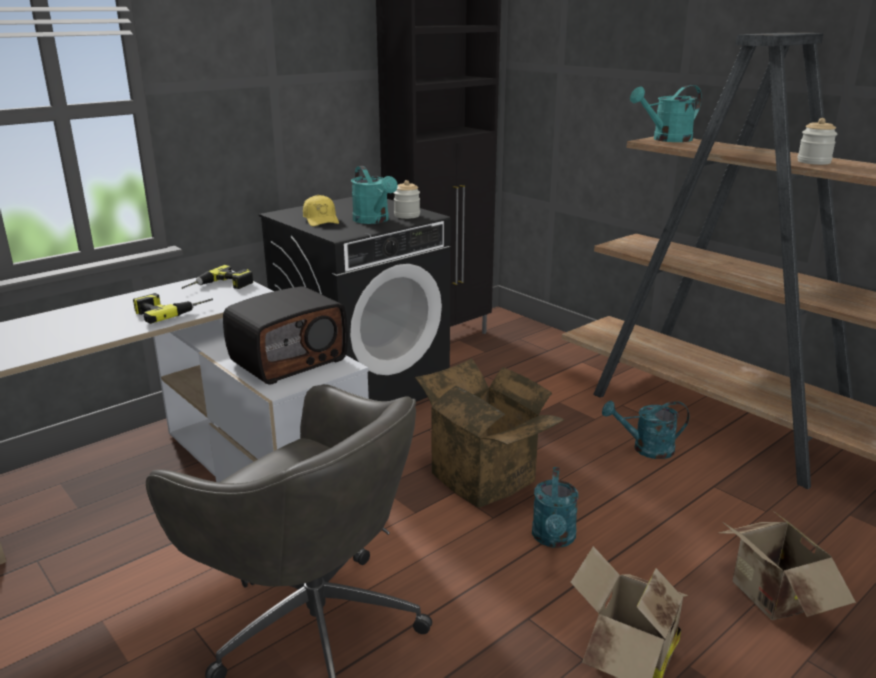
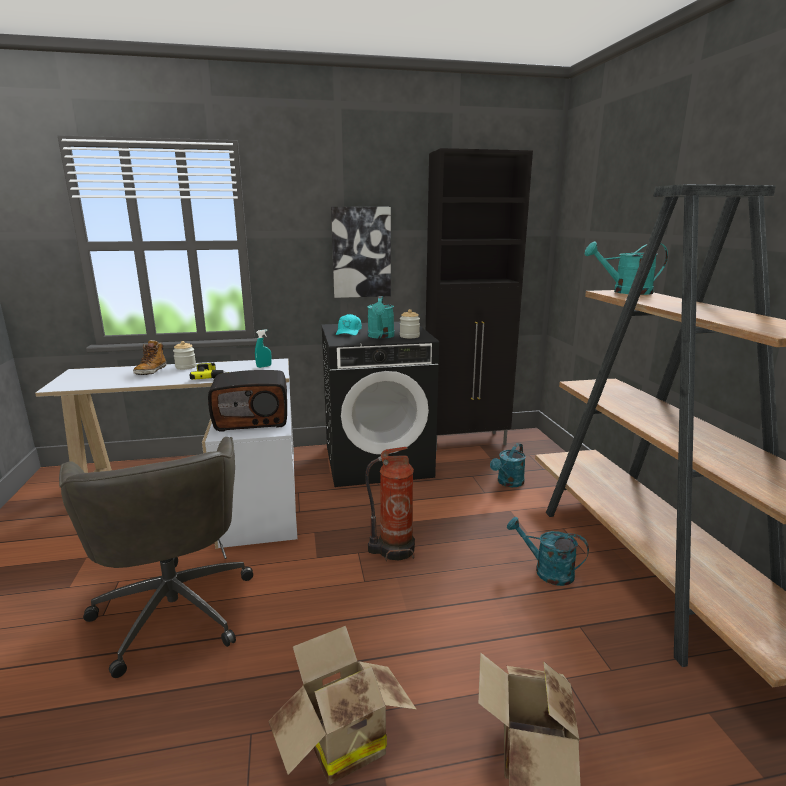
camera: 30 degrees right, 5 degrees down
power drill [182,265,253,289] -> turquoise spray bottle [255,330,272,368]
yellow cap [303,195,339,226] -> turquoise cap [336,314,362,336]
cardboard box [415,358,565,508] -> fire extinguisher [365,447,415,561]
turquoise watering can [532,467,578,548] -> turquoise watering can moved to [490,443,526,487]
jar [797,118,837,165] -> jar moved to [173,341,196,370]
none -> boot [133,340,167,375]
none -> picture [331,207,391,298]

